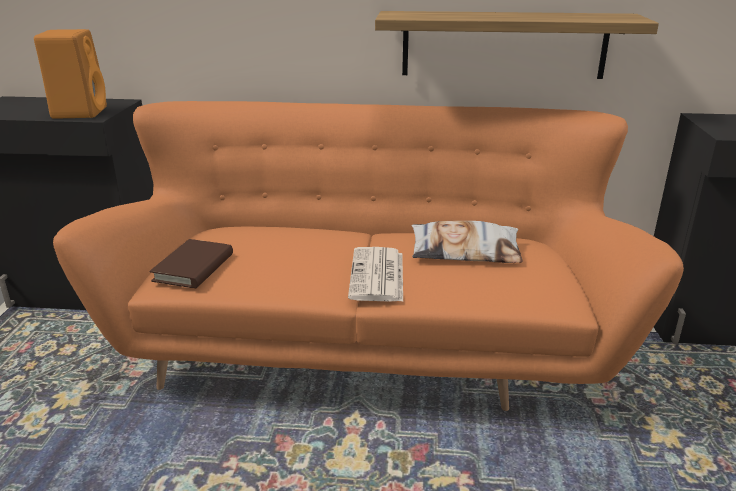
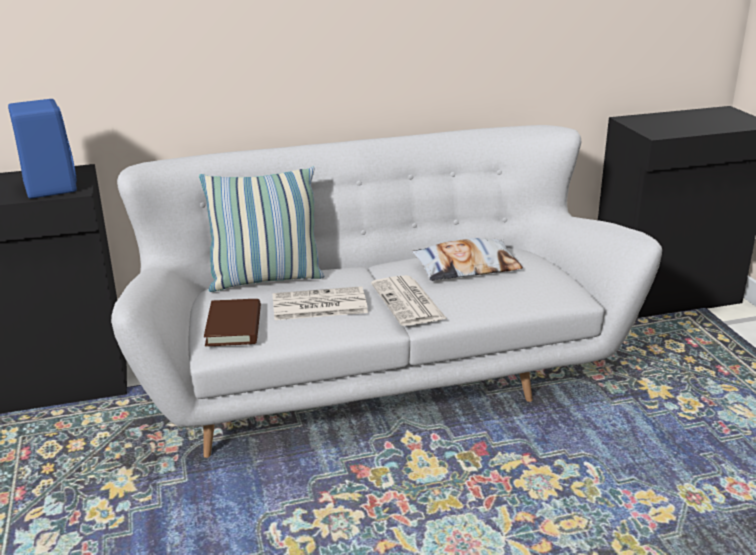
camera: 20 degrees left, 0 degrees up
orange speaker [34,29,107,119] -> blue speaker [8,99,77,199]
orange sofa [53,101,684,411] -> white sofa [111,125,662,458]
shelf [375,11,659,79] -> none
none -> pillow [199,167,325,292]
none -> newspaper [273,286,368,320]

